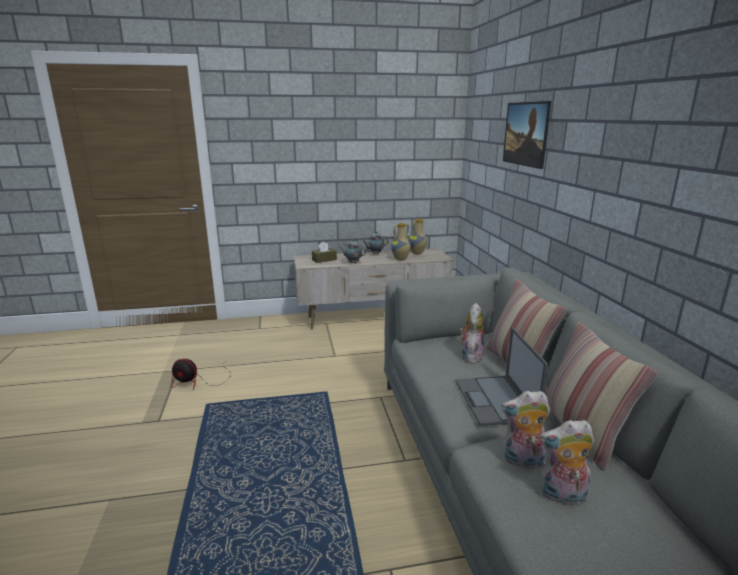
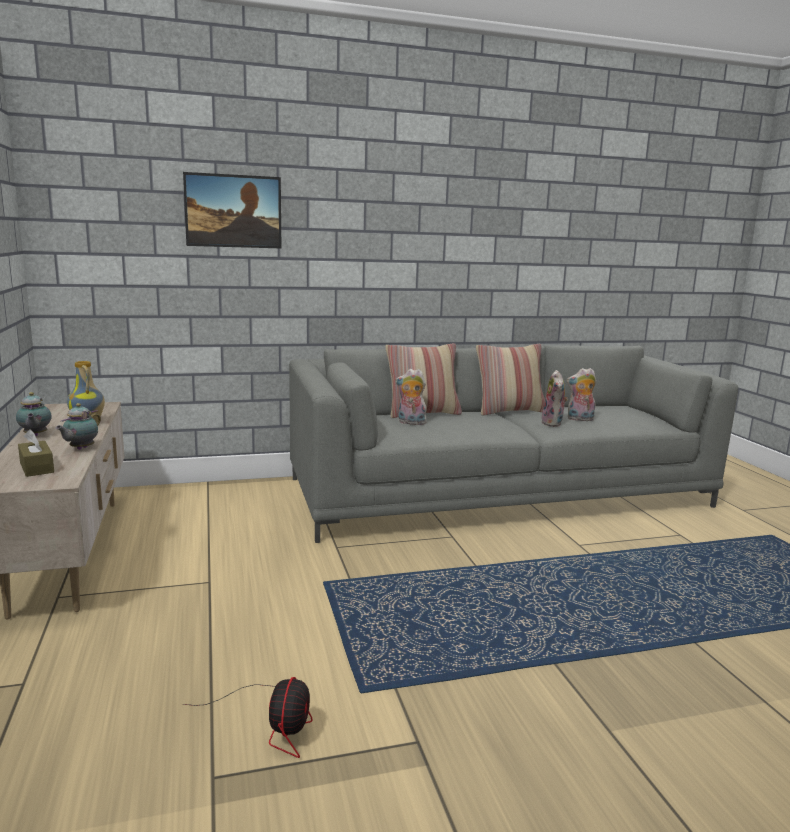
camera: 95 degrees left, 5 degrees down
vase [408,219,427,254] -> none
laptop [455,327,548,426] -> none
plush toy [540,420,595,505] -> plush toy turned 90 degrees clockwise [567,368,597,421]

